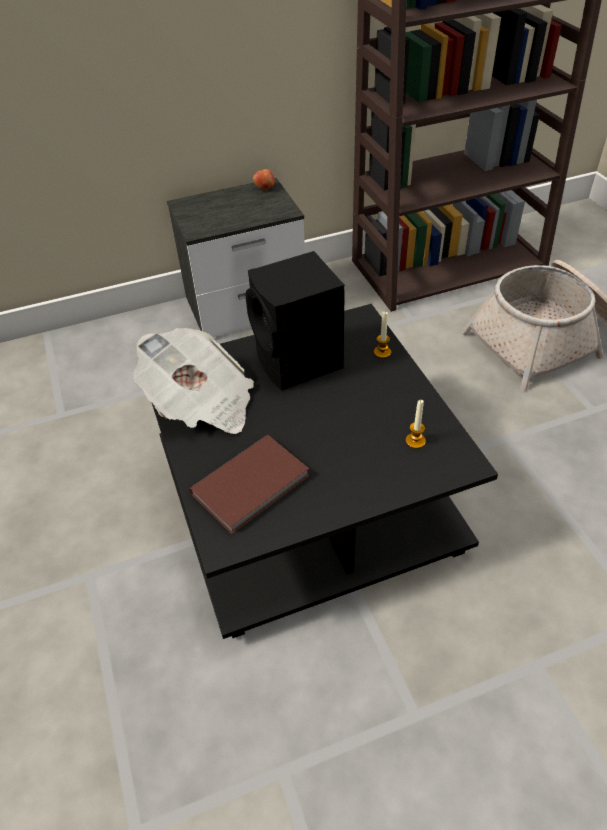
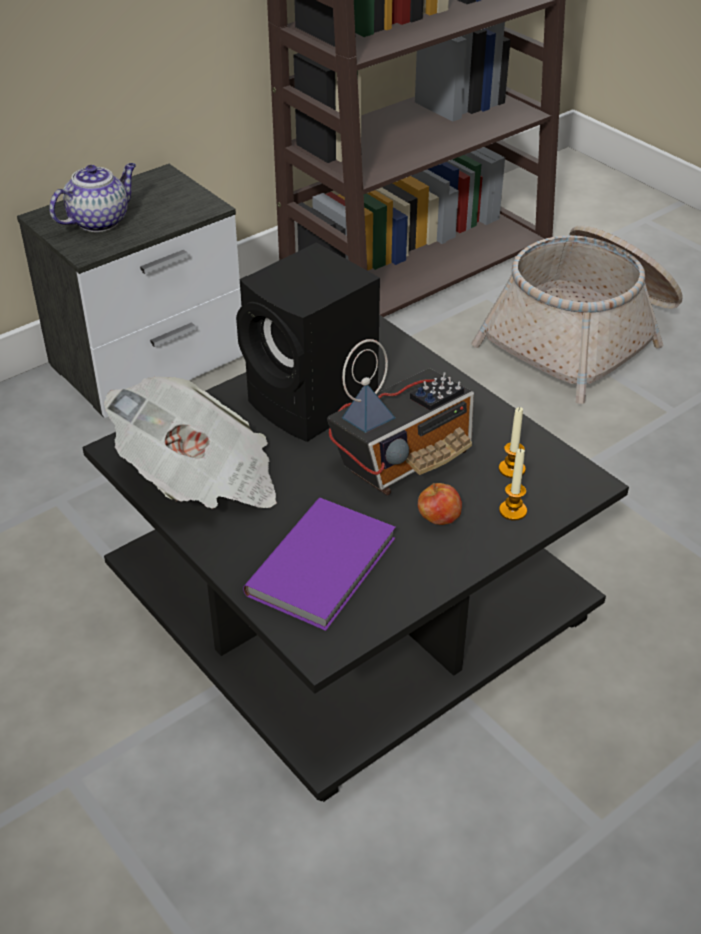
camera: 20 degrees left, 5 degrees down
brown book [189,435,310,534] -> purple book [243,498,396,631]
apple [253,167,275,190] -> apple moved to [418,483,462,525]
candle [374,312,391,358] -> candle moved to [499,449,527,521]
none -> teapot [49,163,136,232]
none -> radio [327,339,474,495]

